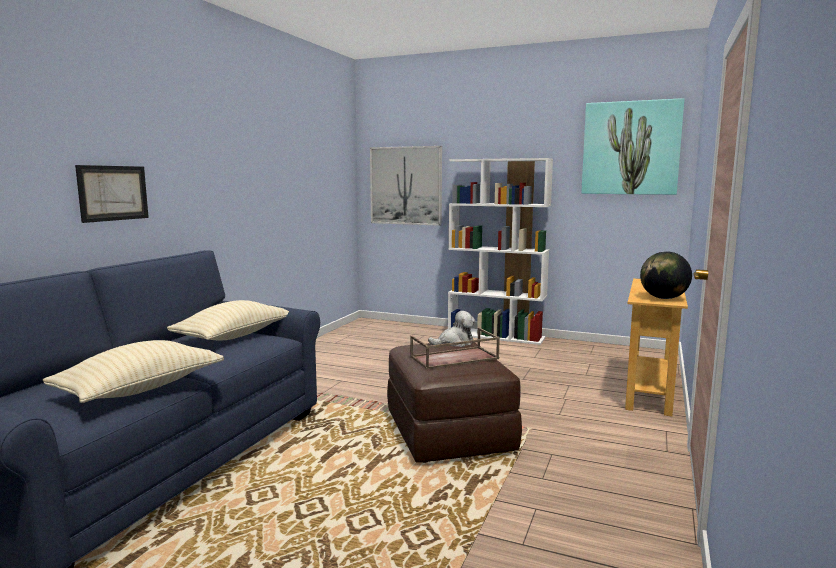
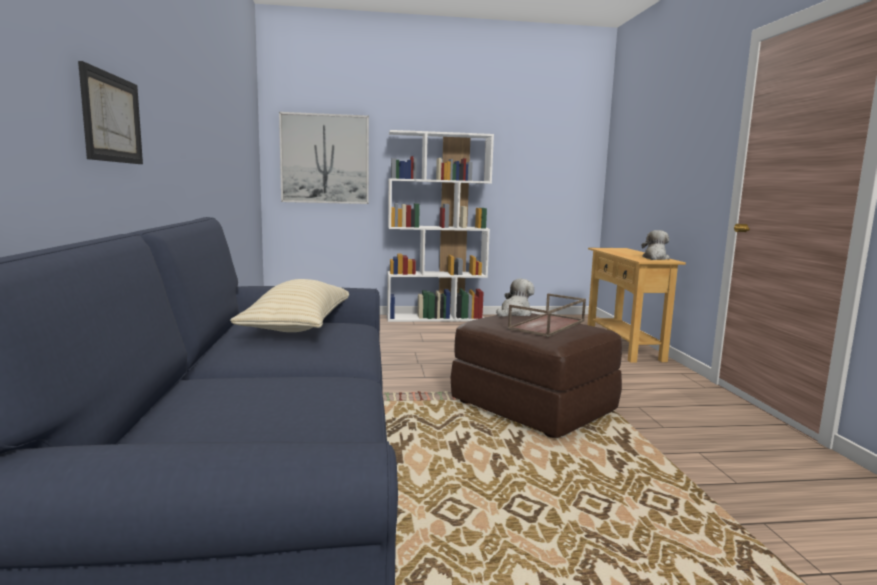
camera: 30 degrees left, 0 degrees up
beige pillow [43,340,224,403] -> none
picture [581,98,684,195] -> none
globe [640,251,692,299] -> plush toy [642,230,670,260]

